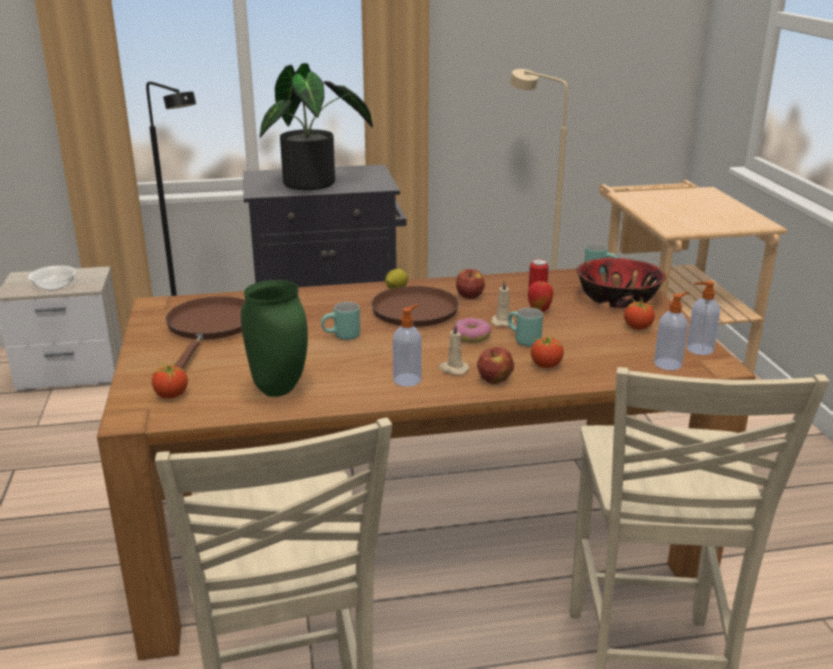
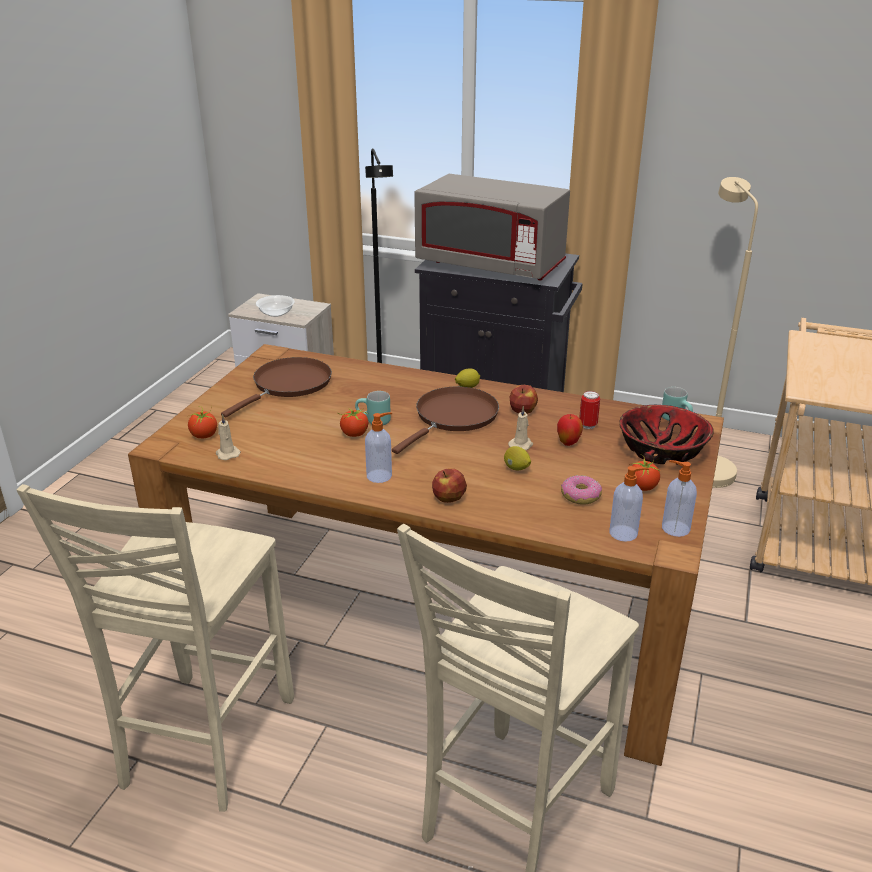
camera: 30 degrees right, 5 degrees up
green vase [241,280,308,397] -> none
potted plant [260,63,373,190] -> grey microwave [414,174,570,280]
beige candle [439,323,469,375] -> beige candle moved to [216,414,241,460]
donut [452,318,491,343] -> donut moved to [561,475,602,505]
turquoise mug [508,308,543,347] -> lemon [504,446,531,470]
tomato [531,334,564,368] -> tomato moved to [338,408,368,437]

